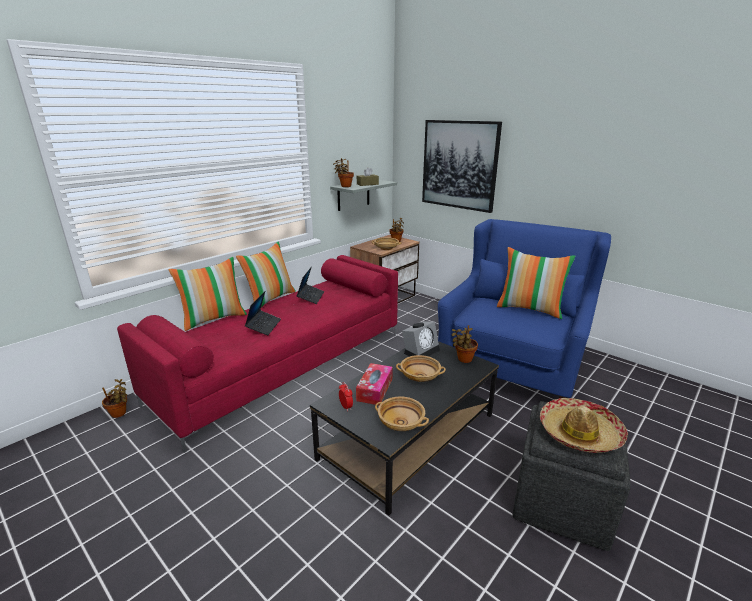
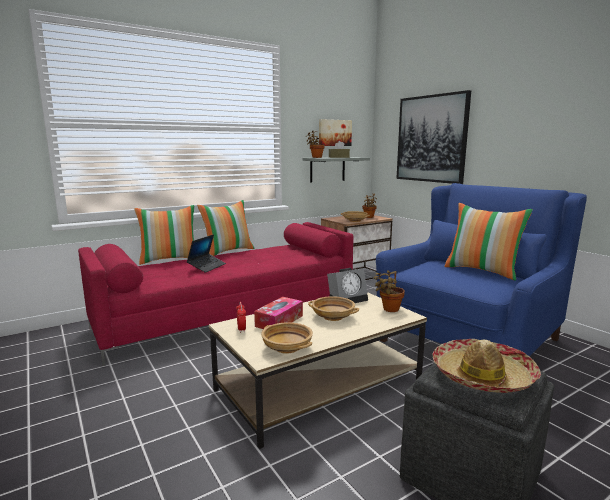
camera: 15 degrees right, 10 degrees down
potted plant [102,379,127,418] -> none
laptop [296,267,324,304] -> none
black coffee table [310,341,499,516] -> beige coffee table [209,292,427,449]
none -> picture [319,119,352,146]

